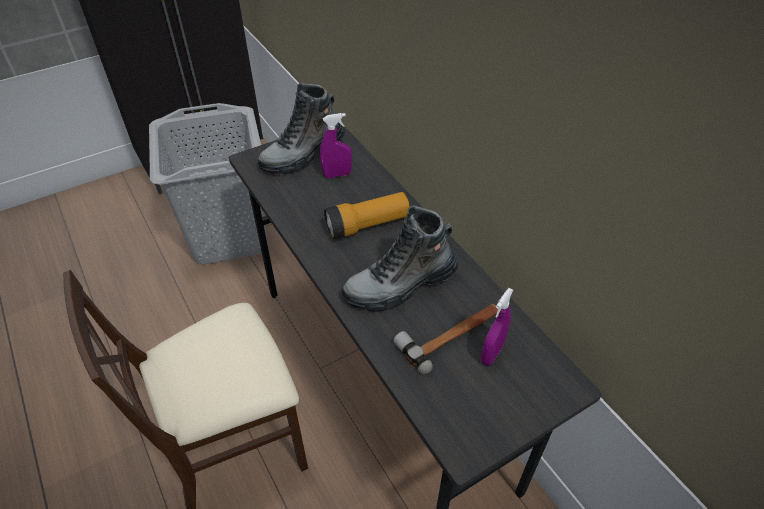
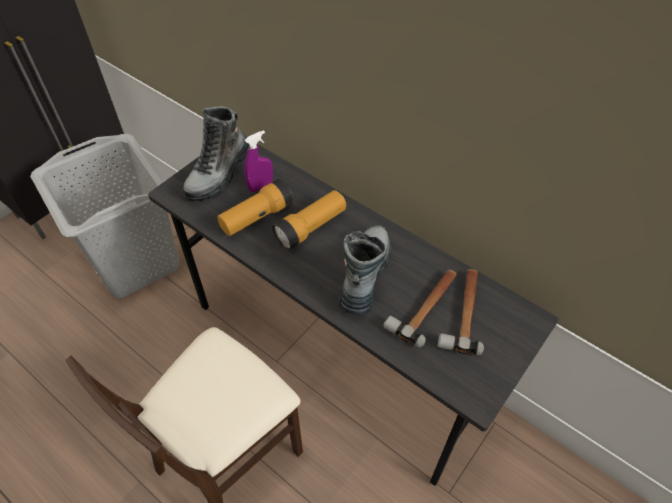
camera: 20 degrees left, 5 degrees up
boot [341,206,459,312] -> boot turned 150 degrees clockwise [339,225,392,315]
purple spray bottle [481,288,513,365] -> hammer [437,269,484,356]
none -> flashlight [217,179,293,236]

